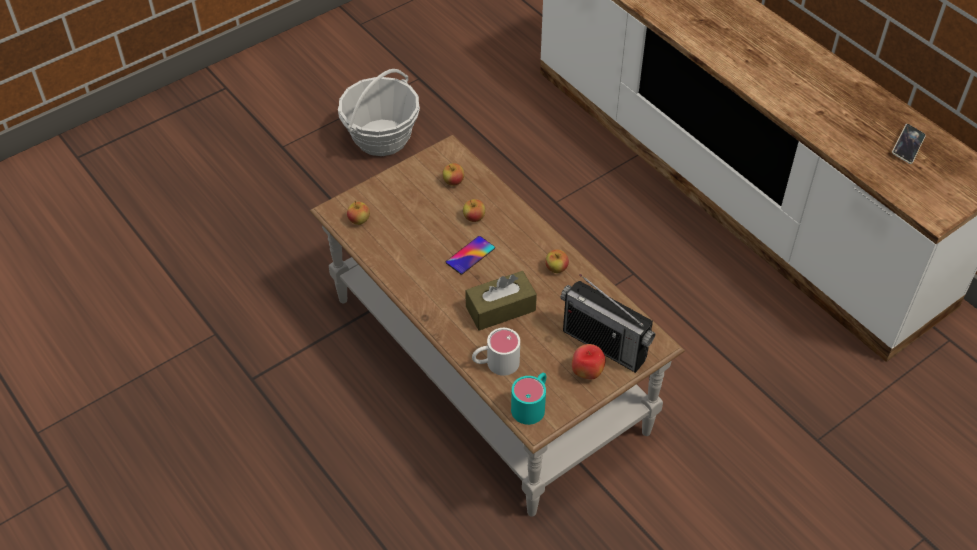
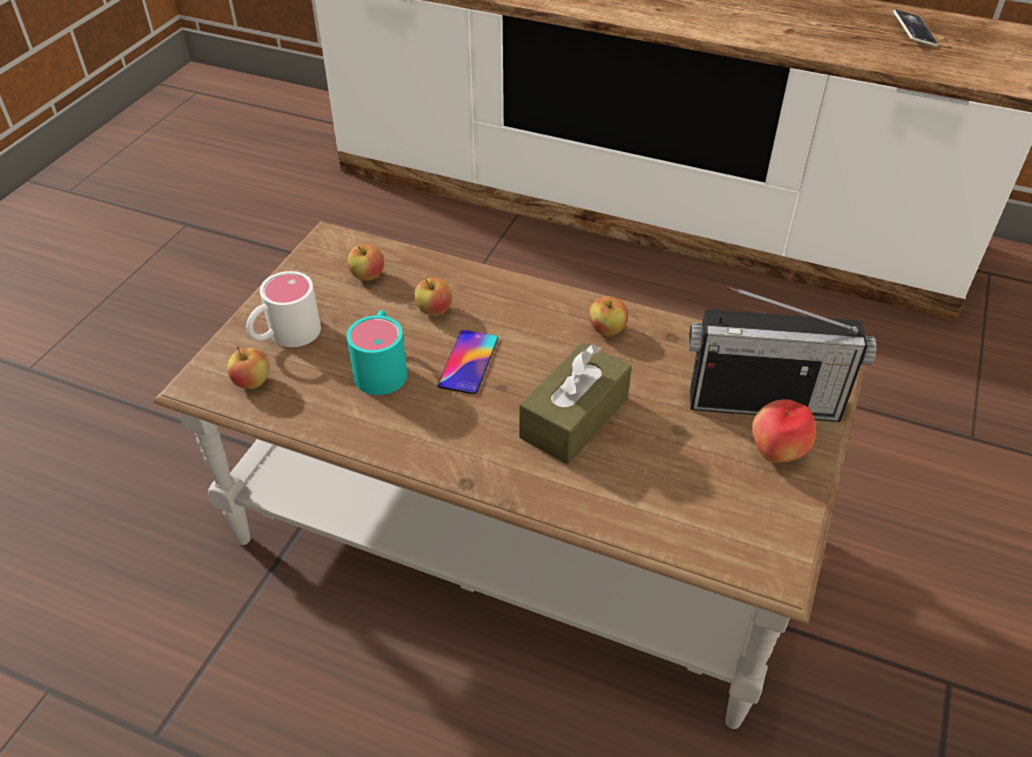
camera: 30 degrees left, 5 degrees down
basket [338,69,420,156] -> none
white mug [472,328,520,376] -> white mug moved to [246,271,321,347]
turquoise mug [511,373,546,425] -> turquoise mug moved to [347,310,407,395]

